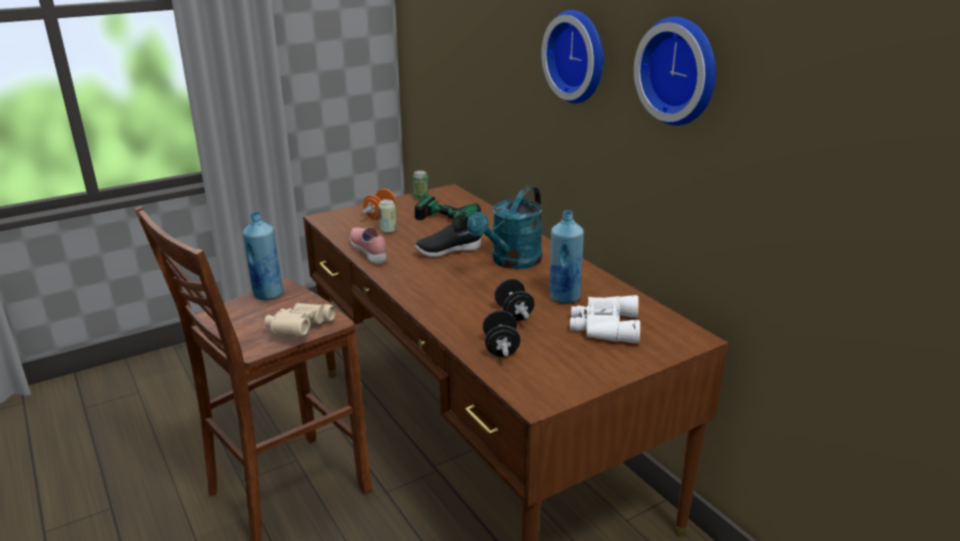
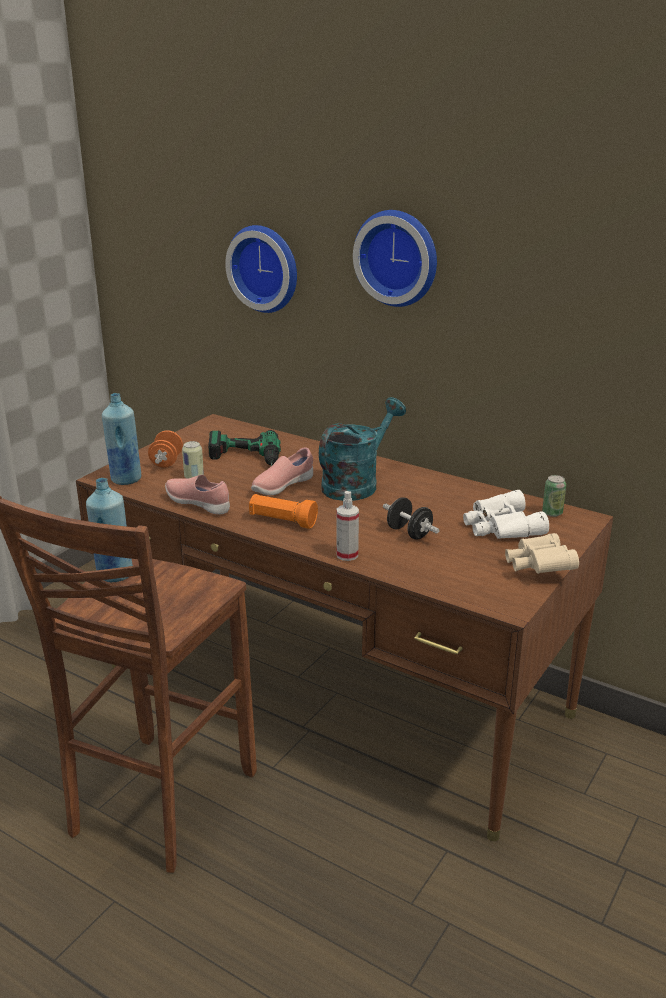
camera: 25 degrees left, 0 degrees up
beige binoculars [264,303,336,336] -> beige binoculars moved to [505,533,579,574]
can [413,170,428,201] -> can moved to [542,475,566,517]
black shoe [415,225,481,257] -> pink shoe [251,447,313,495]
turquoise watering can [467,186,543,269] -> turquoise watering can turned 150 degrees counterclockwise [319,397,406,501]
black dumbbell [483,310,520,357] -> none
blue bottle [550,210,584,304] -> blue bottle moved to [102,393,141,485]
wall clock [634,17,716,126] -> wall clock moved to [225,225,297,313]
none -> orange flashlight [249,494,318,529]
none -> spray bottle [336,491,359,561]

